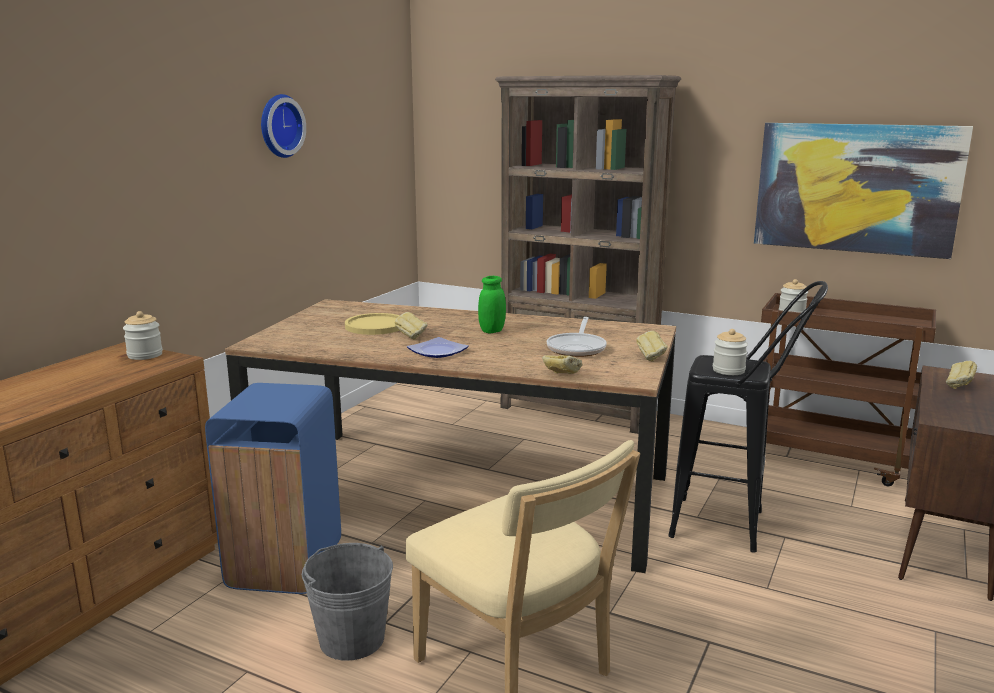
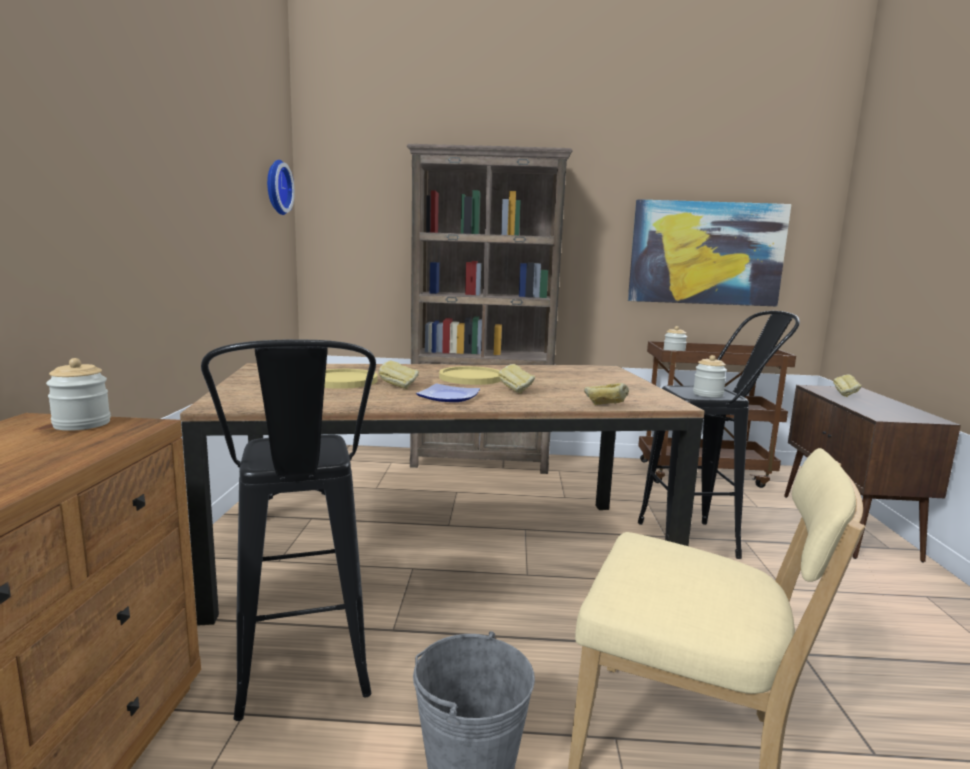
camera: 25 degrees left, 5 degrees down
blue trash can [205,383,341,594] -> black stool [201,339,376,721]
wall clock [261,94,306,158] -> wall clock moved to [267,160,295,215]
green jar [478,276,506,334] -> yellow plate [439,366,501,385]
frying pan [547,317,607,357] -> none
bread [636,331,668,362] -> bread moved to [499,364,535,394]

